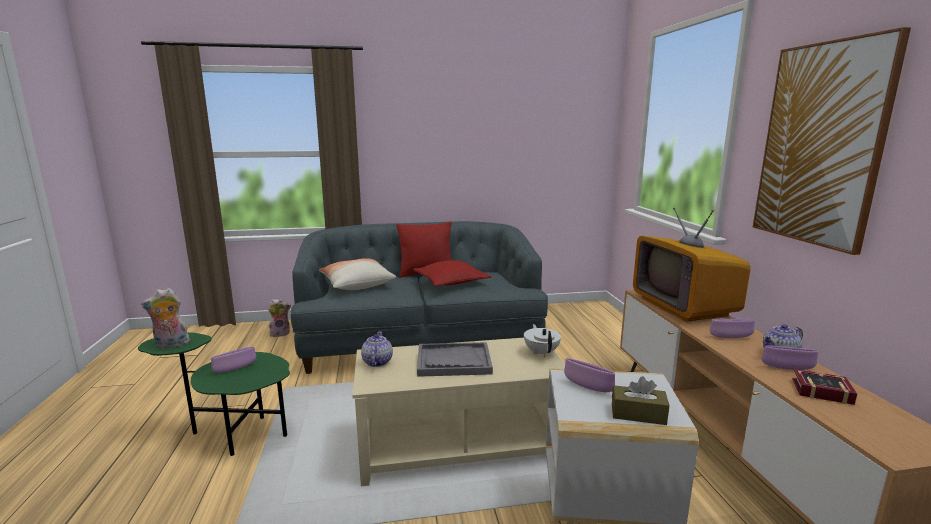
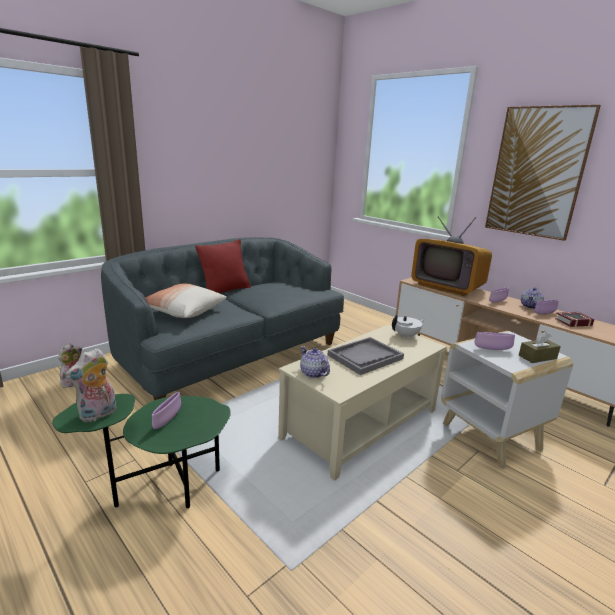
camera: 35 degrees left, 5 degrees up
red pillow [413,260,491,287] -> none
white teapot [524,324,561,357] -> white teapot turned 105 degrees clockwise [392,315,425,339]

